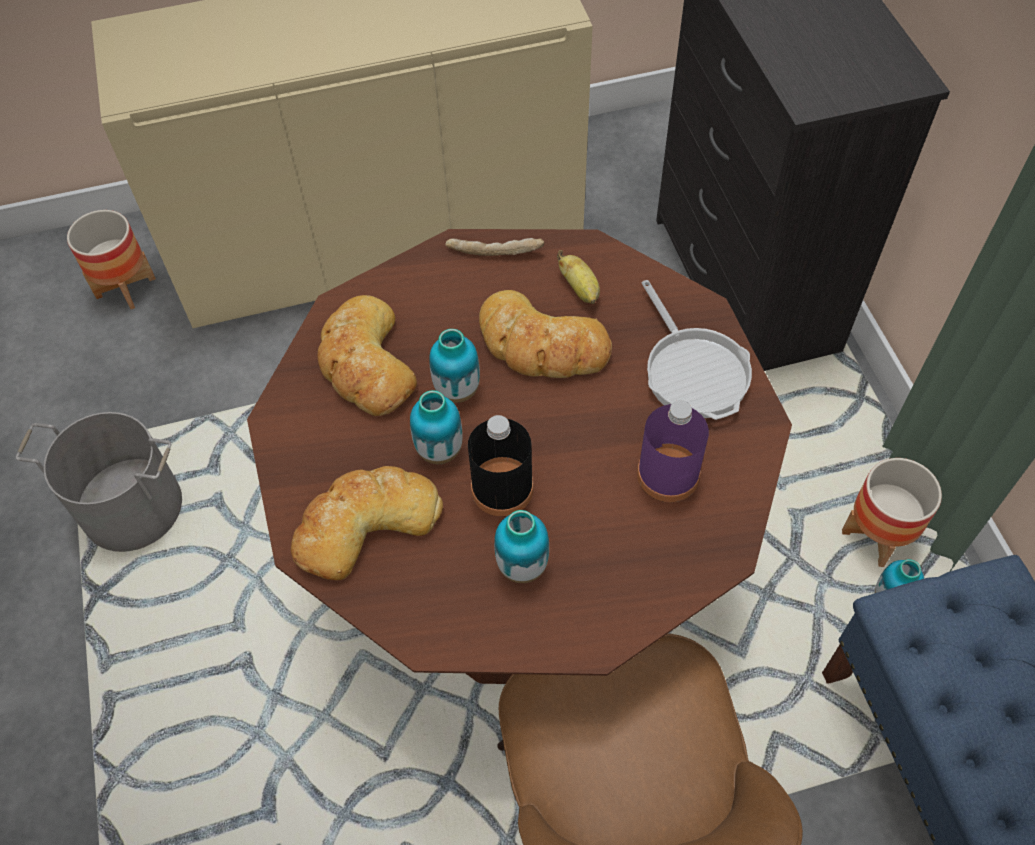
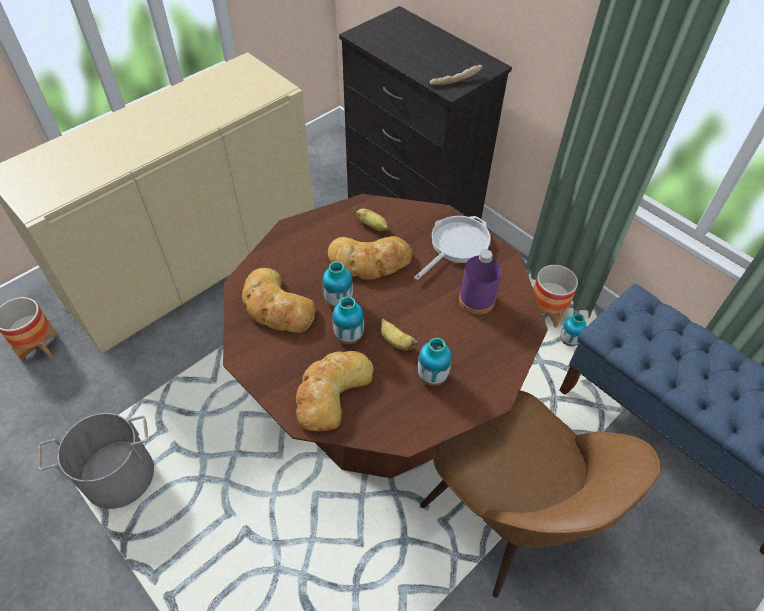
camera: 30 degrees left, 5 degrees down
bread [446,238,544,256] -> bread moved to [430,65,482,85]
black bottle [468,415,534,516] -> banana [381,319,418,351]
frying pan [642,280,752,420] -> frying pan turned 90 degrees counterclockwise [414,216,491,280]

